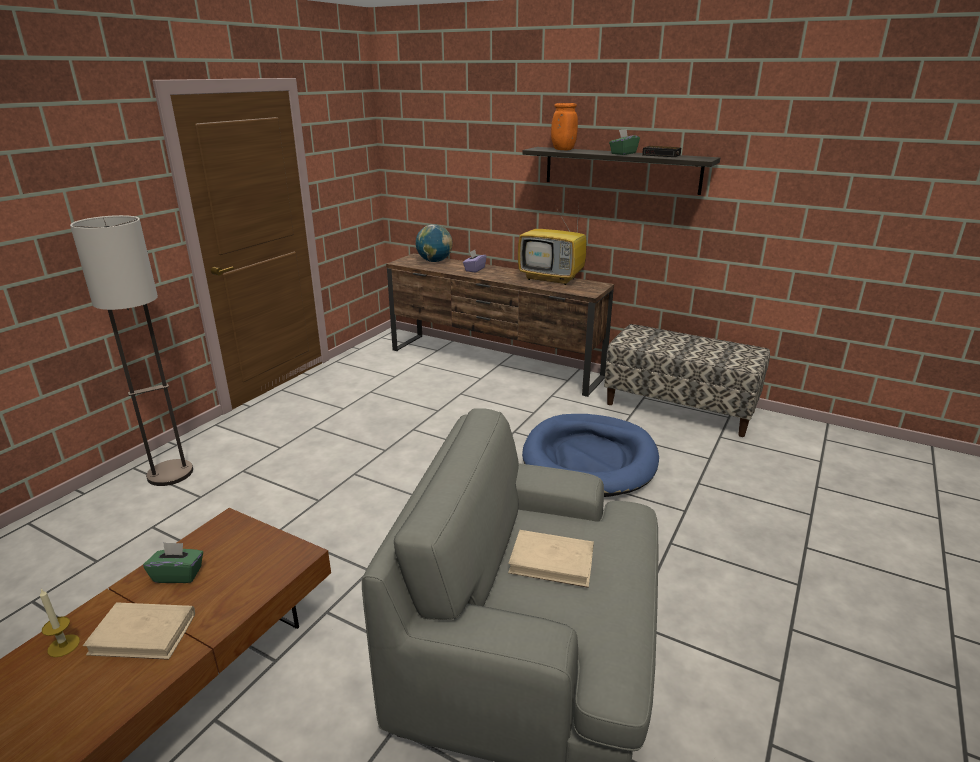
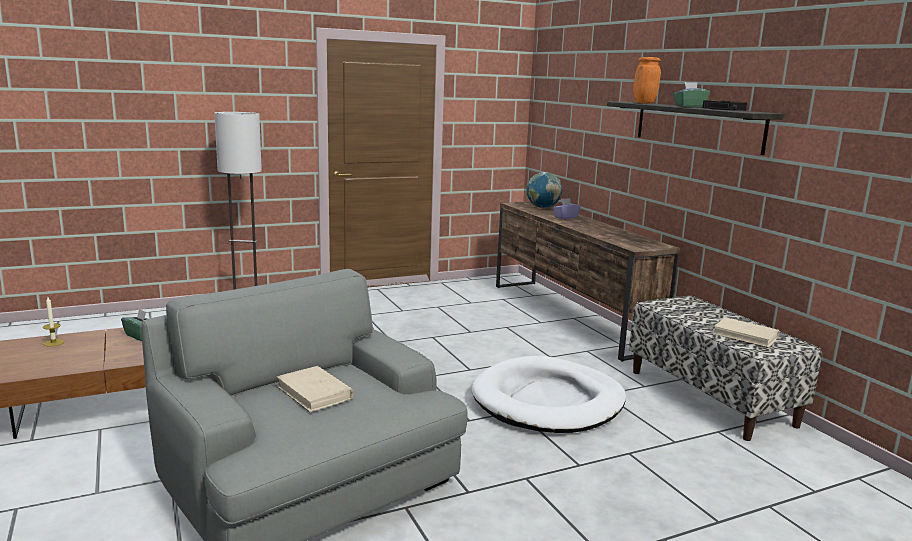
camera: 35 degrees right, 10 degrees down
beige book [83,602,195,660] -> beige book moved to [713,317,779,348]
television [518,204,587,285] -> none
blue dog bed [522,414,659,497] -> white dog bed [471,356,626,433]

